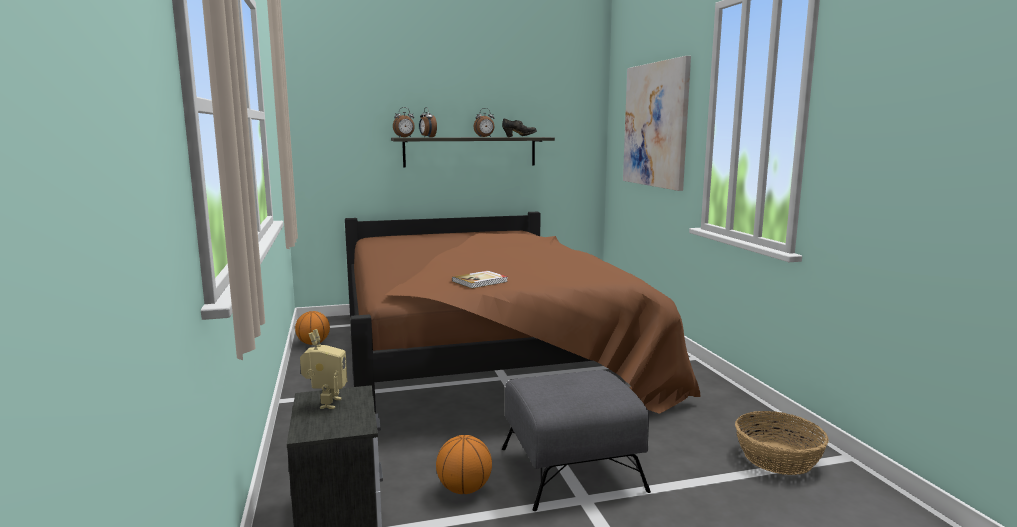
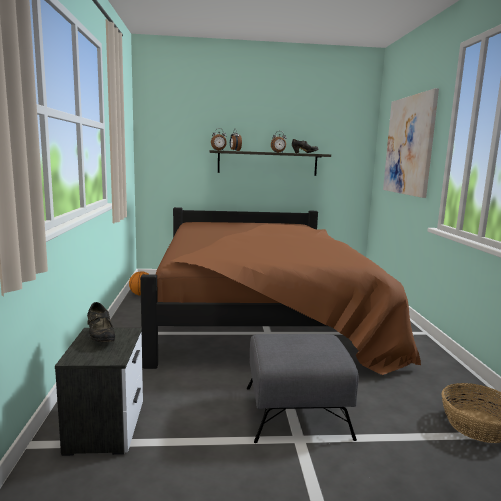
camera: 10 degrees right, 0 degrees up
toy robot [300,329,347,409] -> black shoe [87,302,115,342]
basketball [436,435,492,494] -> none
book [452,271,508,288] -> none

